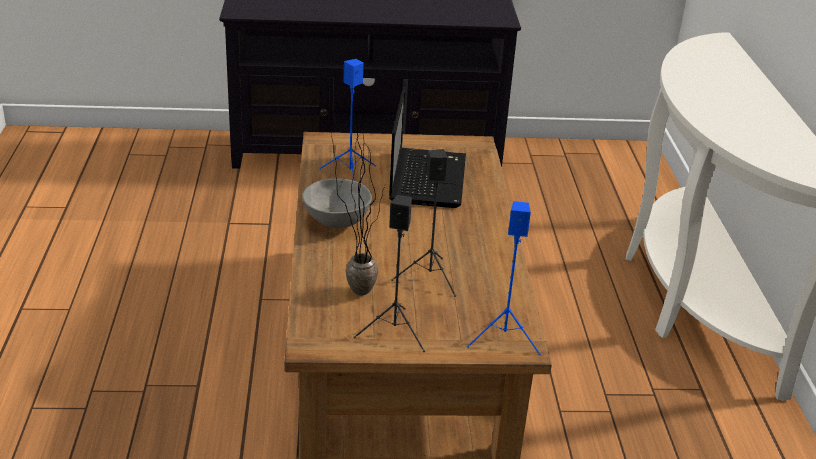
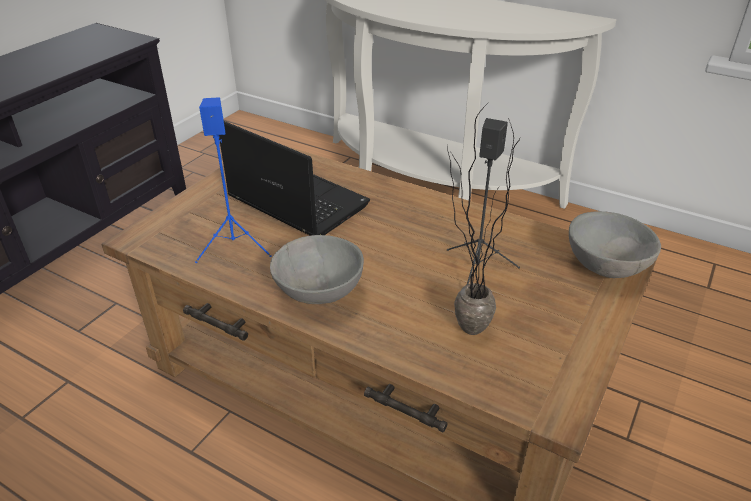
camera: 55 degrees left, 5 degrees up
black speaker [354,195,425,352] -> none
blue speaker [467,201,541,355] -> grey bowl [569,211,661,278]

